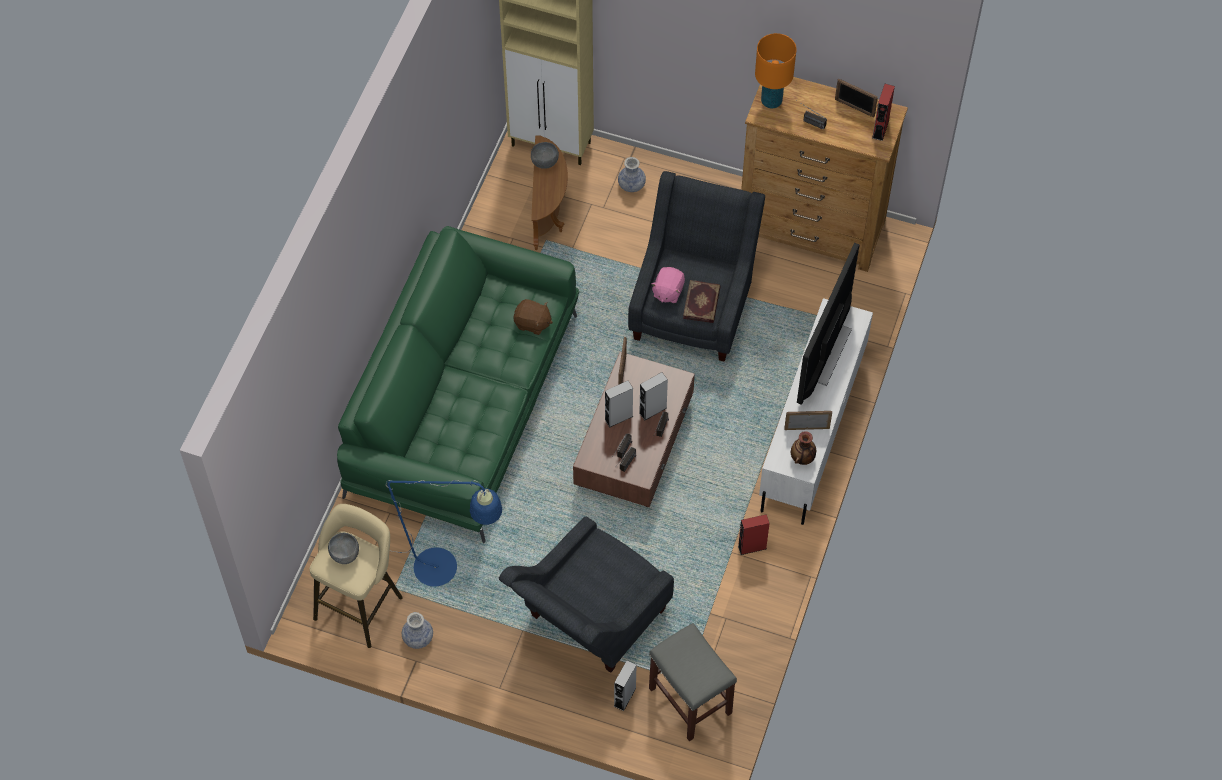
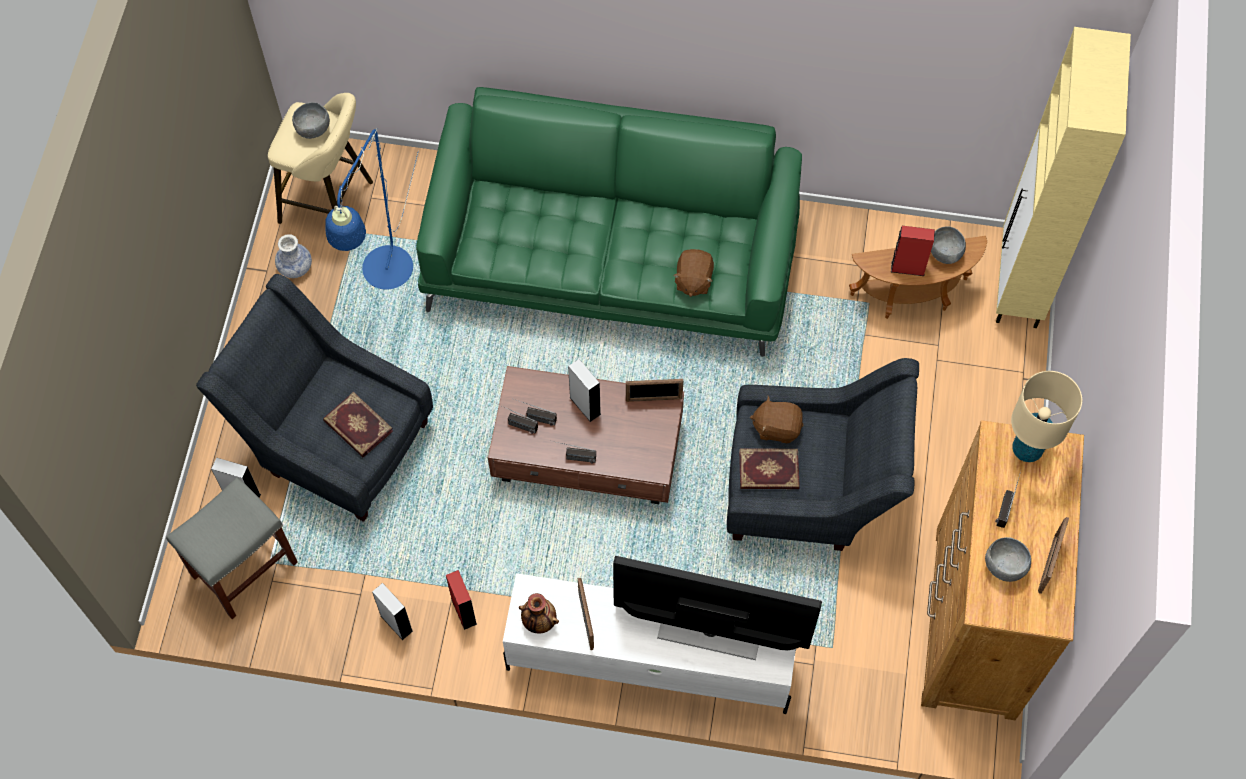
camera: 80 degrees right, 5 degrees up
vase [618,157,646,192] -> none
grey speaker [639,372,668,420] -> grey speaker moved to [372,583,413,640]
pink plush toy [651,267,685,303] -> brown plush toy [750,396,804,443]
orange table lamp [755,33,797,108] -> beige table lamp [1011,371,1082,462]
red speaker [872,84,895,141] -> red speaker moved to [891,226,935,276]
none -> book [323,392,393,457]
none -> grey bowl [985,537,1031,582]

